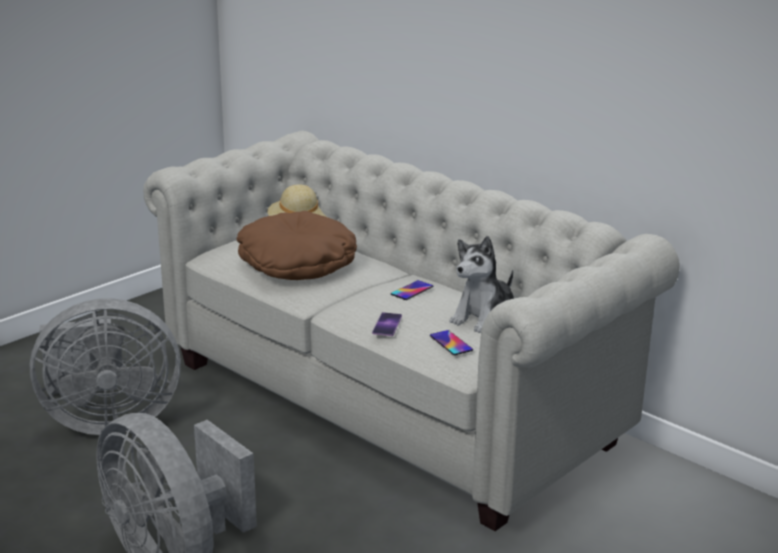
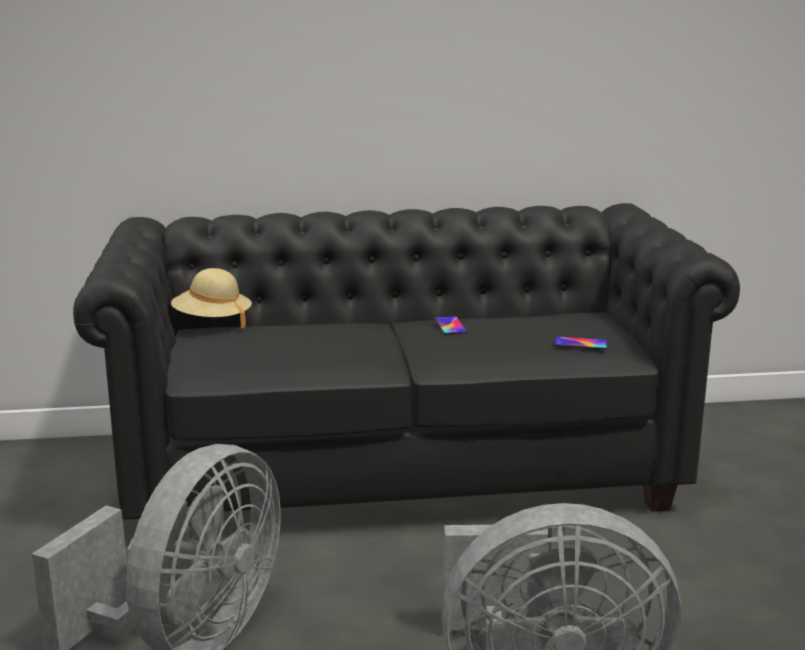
camera: 50 degrees left, 5 degrees down
white sofa [143,131,680,531] -> black sofa [73,203,740,520]
brown pillow [237,211,357,280] -> none
phone [372,312,402,336] -> none
plush toy [449,236,514,333] -> none

